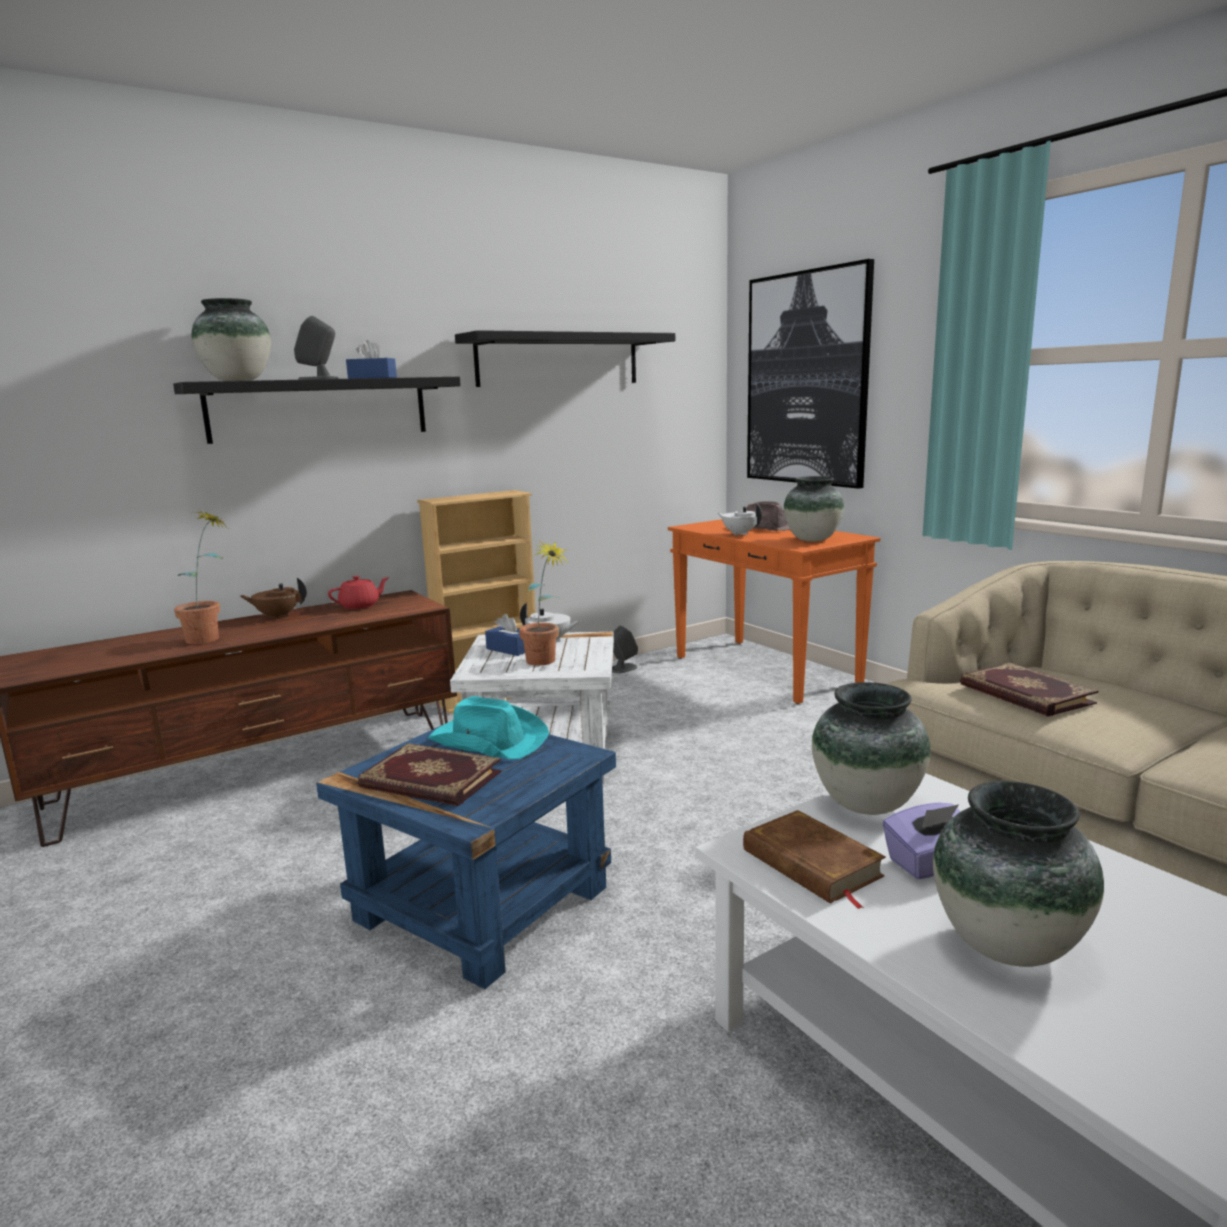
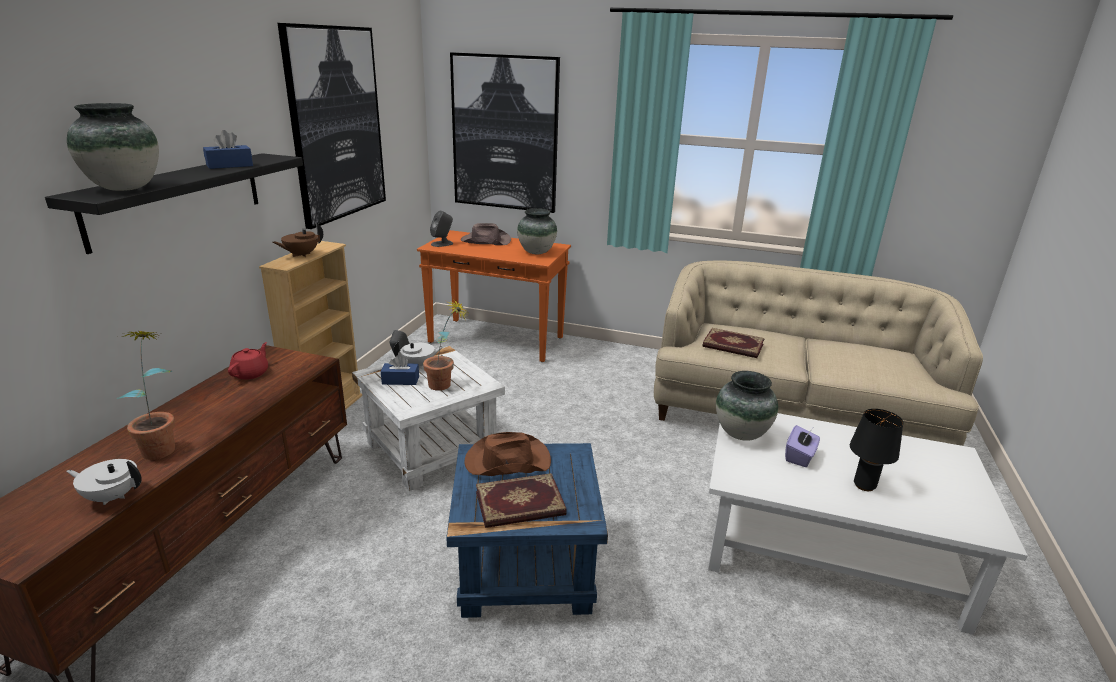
camera: 40 degrees left, 10 degrees up
brown teapot [240,577,307,620] -> brown teapot moved to [273,223,323,257]
grey speaker [294,316,339,380] -> grey speaker moved to [430,210,453,247]
turquoise hat [428,696,549,759] -> brown hat [464,432,551,476]
black shelf [455,330,675,387] -> picture [277,23,386,229]
white teapot [718,503,762,535] -> white teapot moved to [66,459,142,505]
brown book [743,810,886,909] -> none
vase [933,781,1104,967] -> black table lamp [850,409,904,491]

